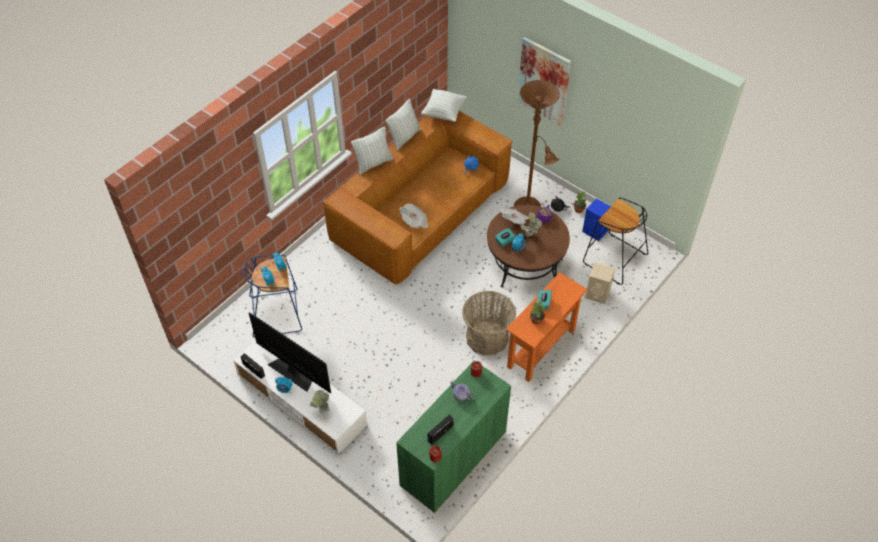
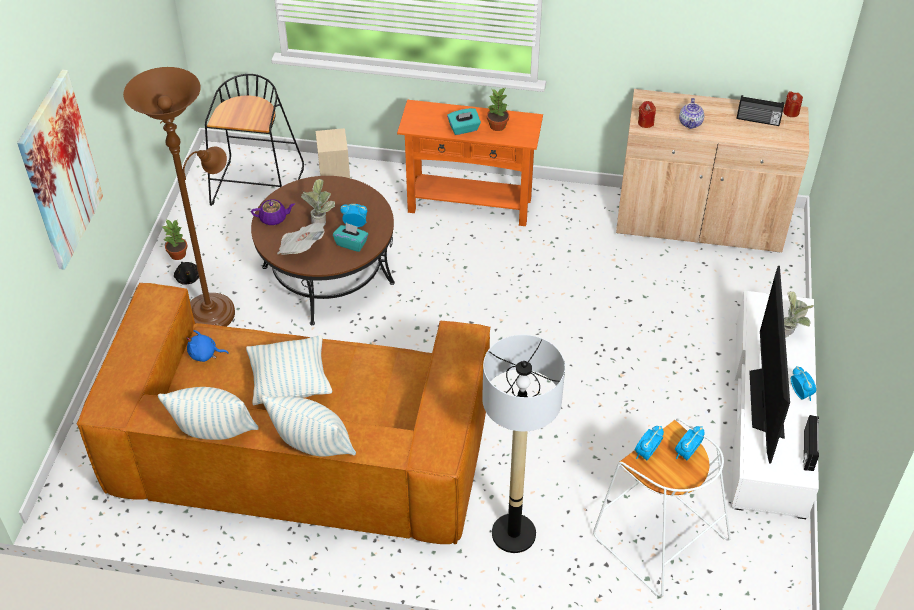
camera: 120 degrees left, 5 degrees down
blue stool [243,255,302,338] -> white stool [593,418,731,597]
green cabinet [396,360,511,513] -> beige cabinet [616,89,809,252]
newspaper [400,203,428,228] -> none
pillow [421,89,467,122] -> pillow moved to [246,335,332,405]
basket [462,291,516,356] -> none
blue speaker [582,198,611,241] -> none
none -> floor lamp [482,335,565,553]

